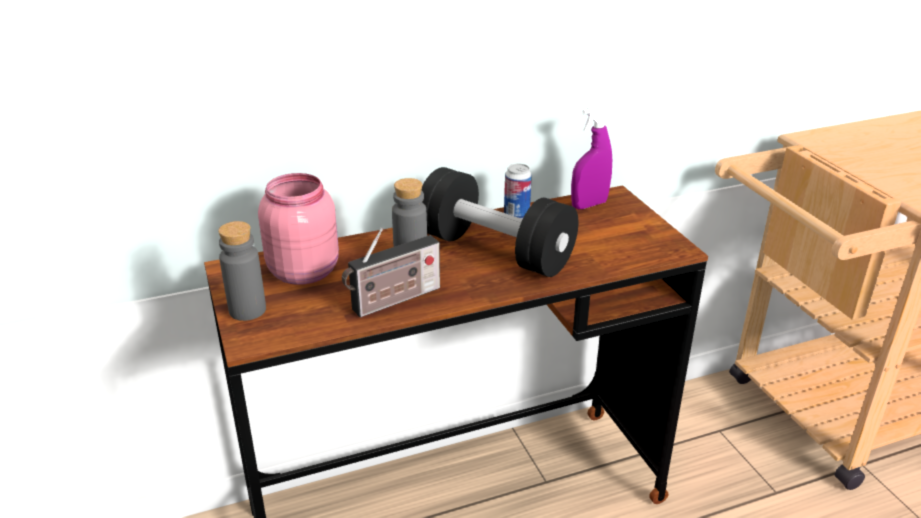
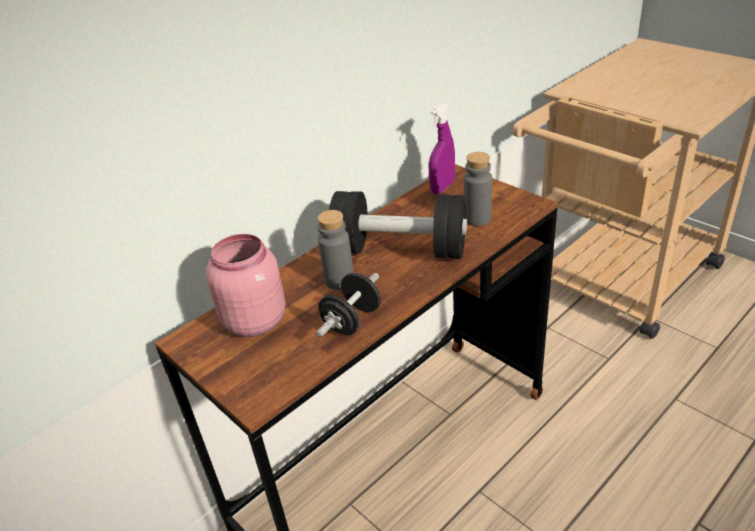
camera: 20 degrees left, 5 degrees up
grey bottle [218,221,266,321] -> grey bottle moved to [464,152,492,226]
radio [342,228,440,317] -> black dumbbell [316,273,381,337]
can [504,163,532,219] -> none

